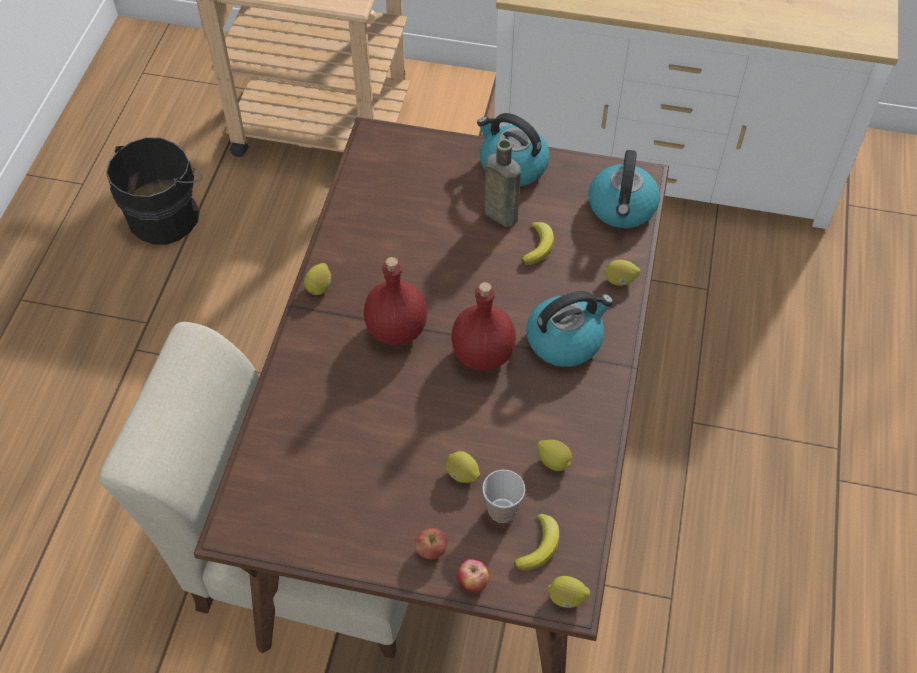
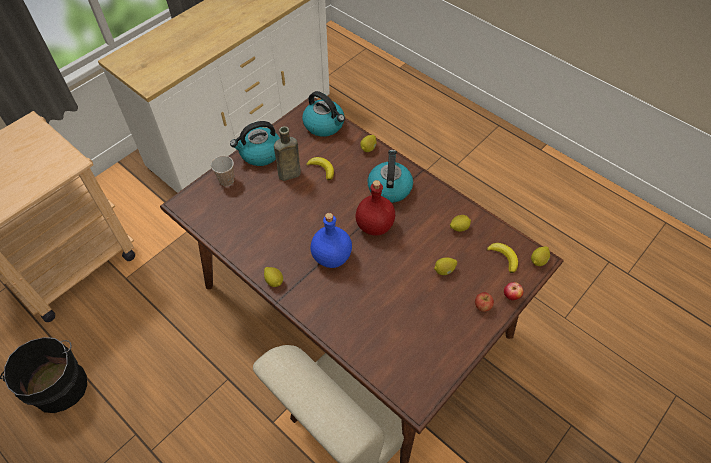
camera: 60 degrees left, 0 degrees up
red bottle [364,257,427,345] -> blue bottle [311,213,352,268]
cup [482,470,525,523] -> cup moved to [211,156,234,186]

